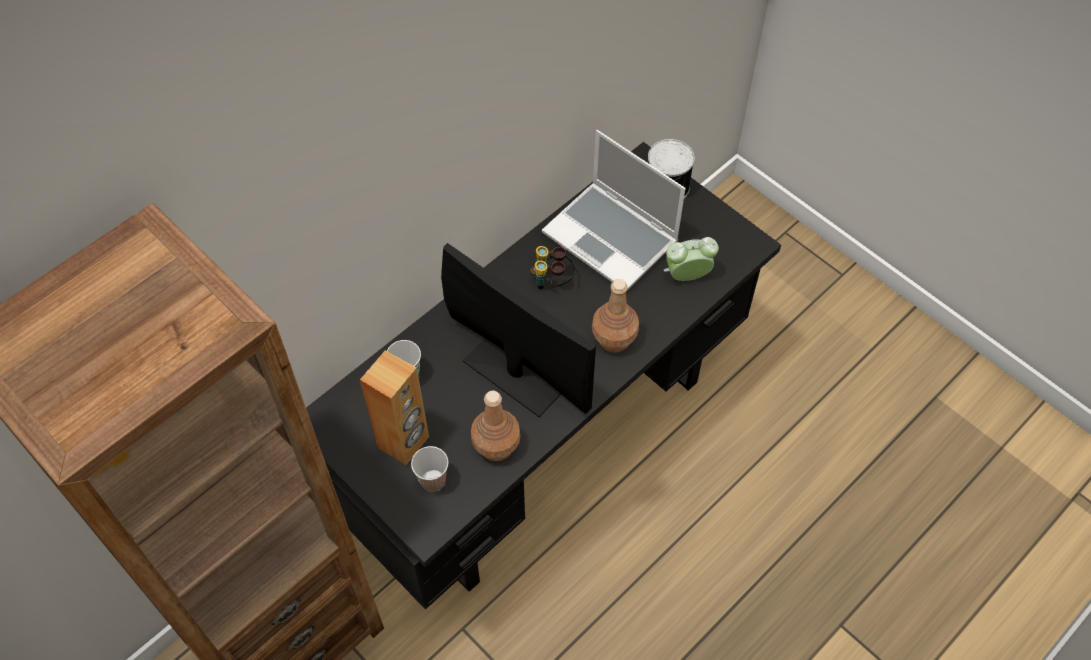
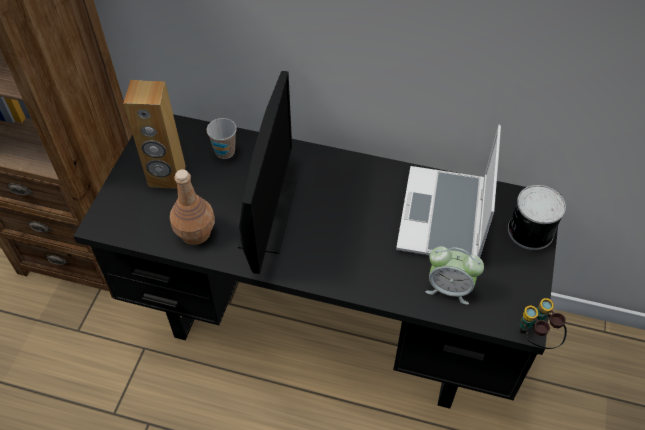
camera: 60 degrees right, 5 degrees down
cup [411,446,448,492] -> none
binoculars [530,246,576,290] -> binoculars moved to [520,298,567,349]
brown bottle [592,279,639,353] -> none
alarm clock [663,237,719,281] -> alarm clock turned 150 degrees clockwise [425,246,484,305]

